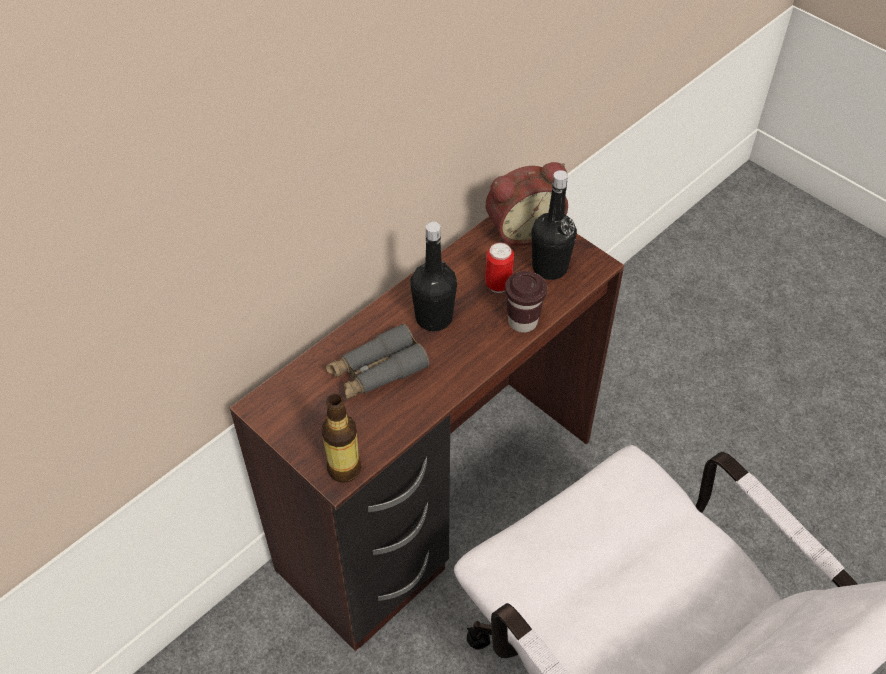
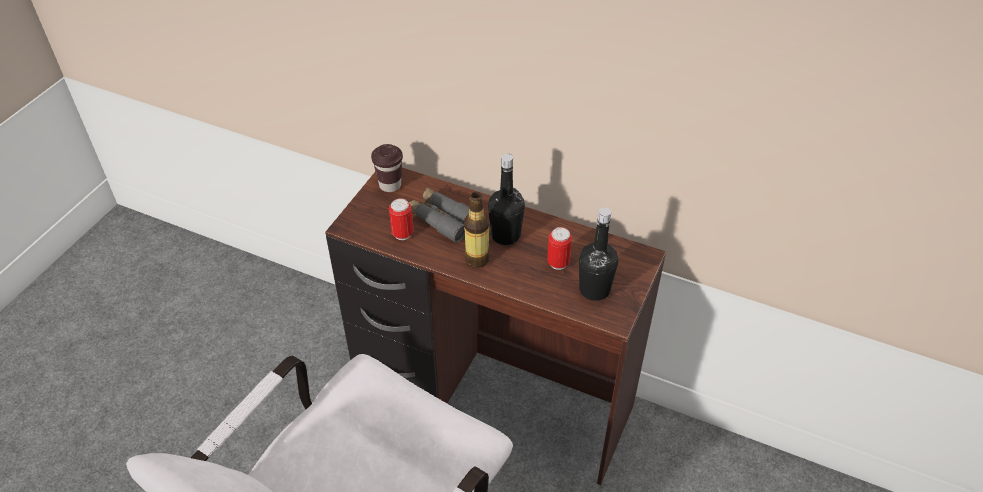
camera: 70 degrees right, 5 degrees down
bottle [322,394,361,483] -> bottle moved to [464,192,490,268]
alarm clock [486,162,568,246] -> none
brown cup [505,271,547,333] -> brown cup moved to [371,144,403,192]
none -> can [389,198,413,240]

